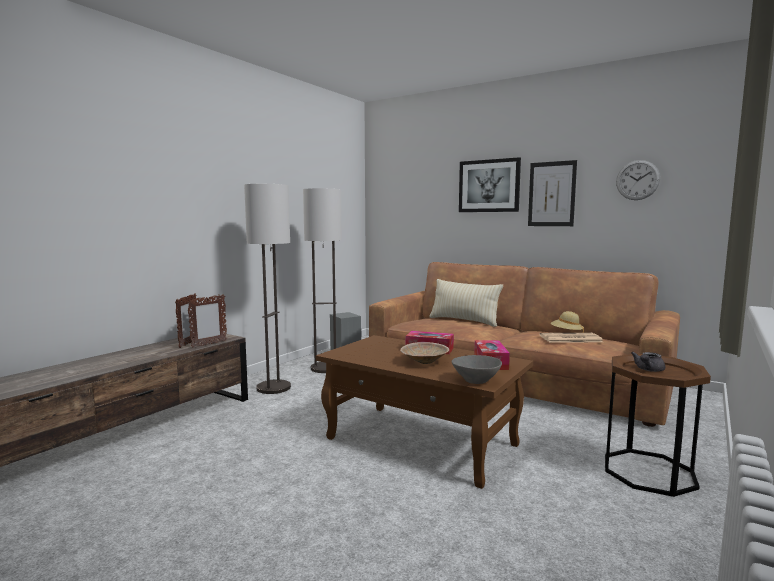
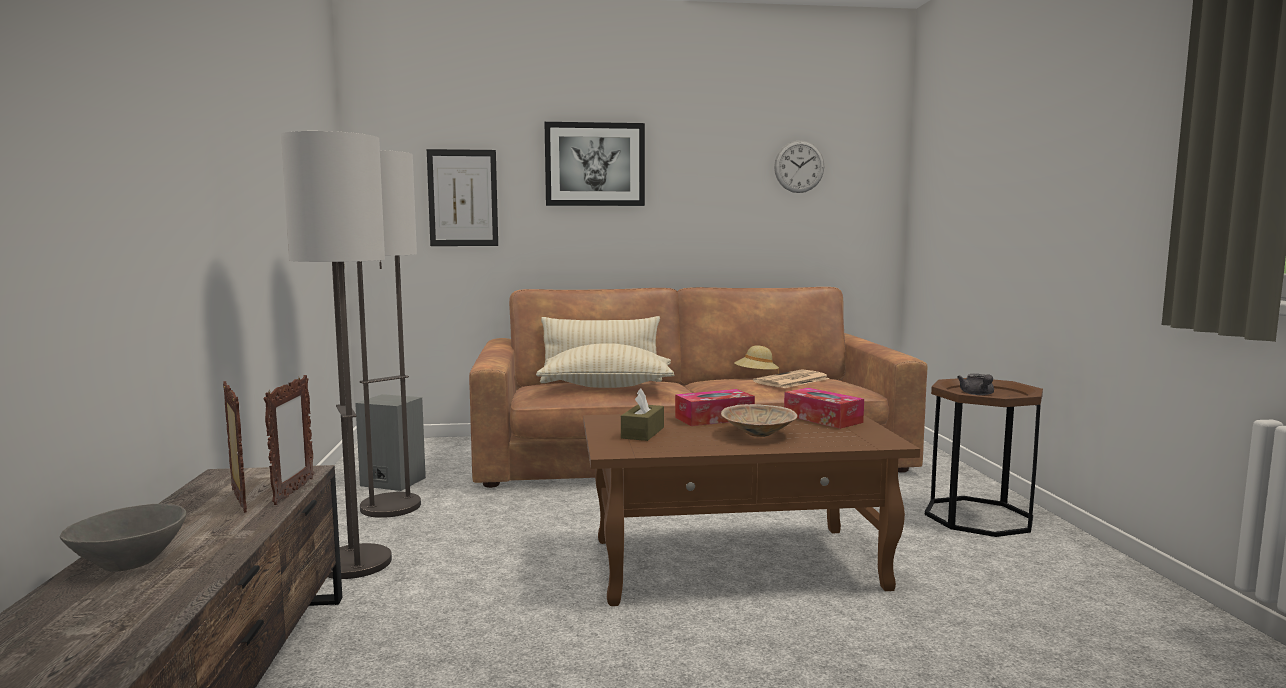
camera: 40 degrees left, 0 degrees up
grey bowl [452,355,502,384] -> grey bowl moved to [60,504,186,572]
picture [528,160,577,226] -> picture moved to [427,149,498,246]
none -> beige pillow [536,343,674,388]
none -> brown tissue box [621,389,664,441]

